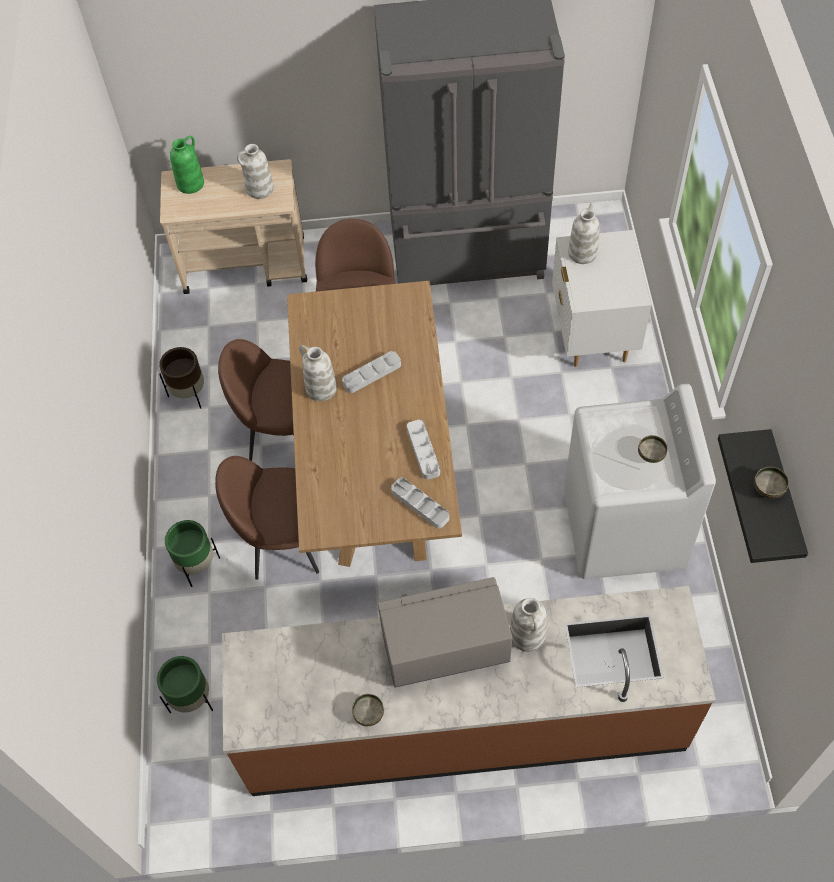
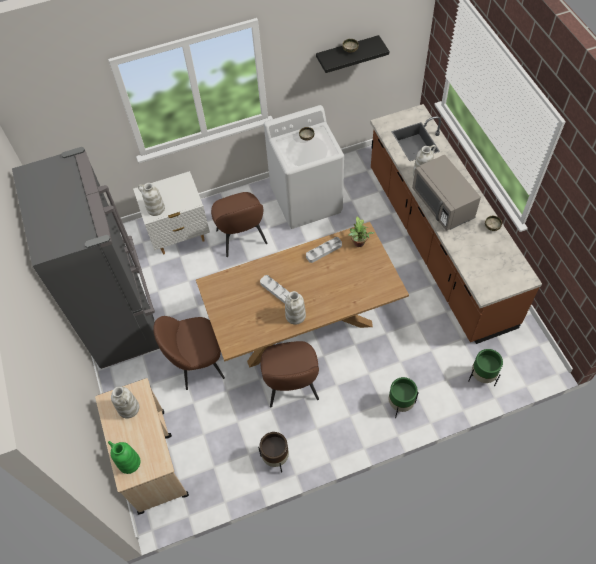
camera: 105 degrees left, 0 degrees up
brown chair [215,456,319,580] -> brown chair moved to [211,192,268,257]
grey tray [391,478,449,529] -> potted plant [348,216,374,247]

